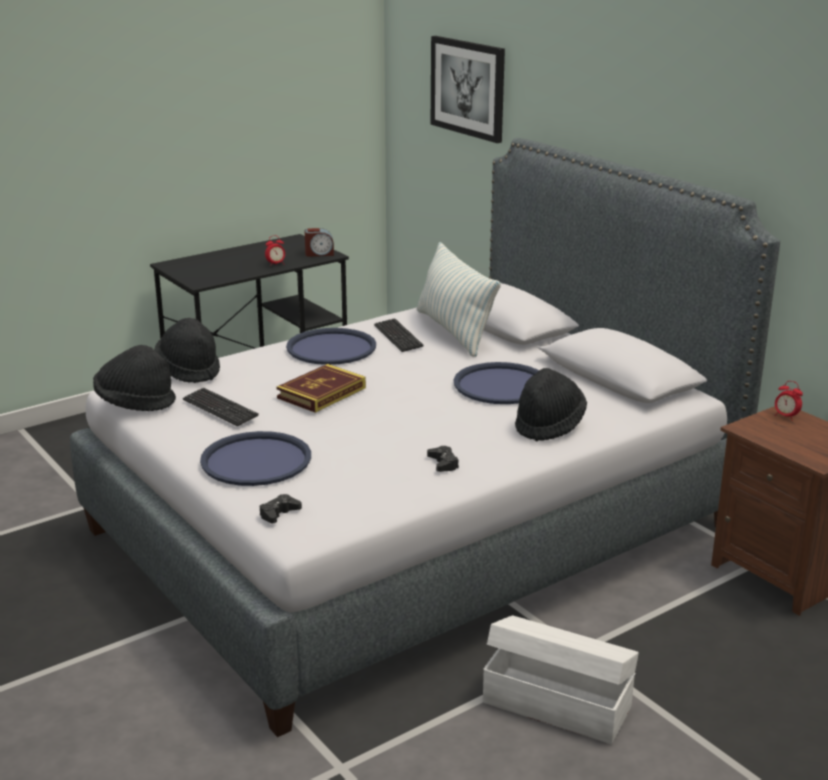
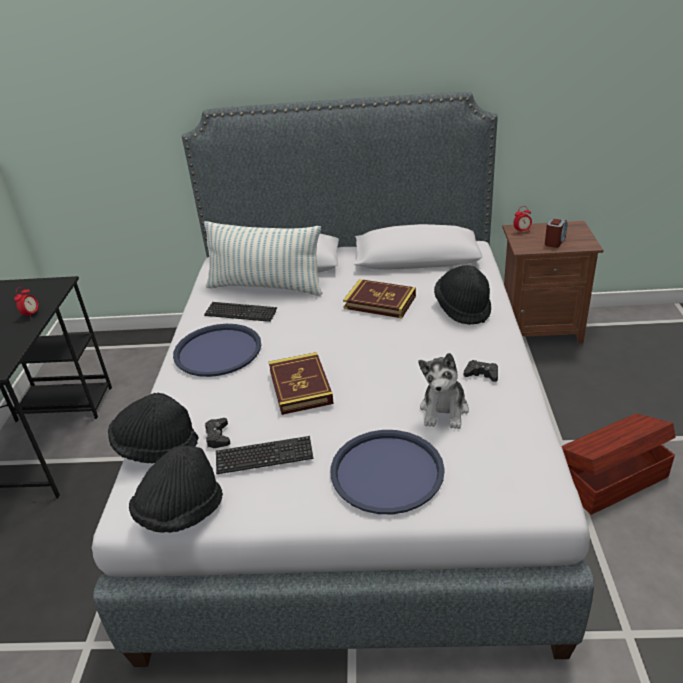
camera: 50 degrees left, 10 degrees up
black game controller [260,494,302,523] -> black game controller moved to [205,418,230,448]
alarm clock [304,228,334,257] -> alarm clock moved to [545,218,568,248]
picture [431,36,505,143] -> none
blue tray [454,362,539,404] -> book [343,279,416,318]
white storage box [483,616,639,744] -> brown storage box [562,413,676,515]
none -> plush toy [418,353,469,429]

